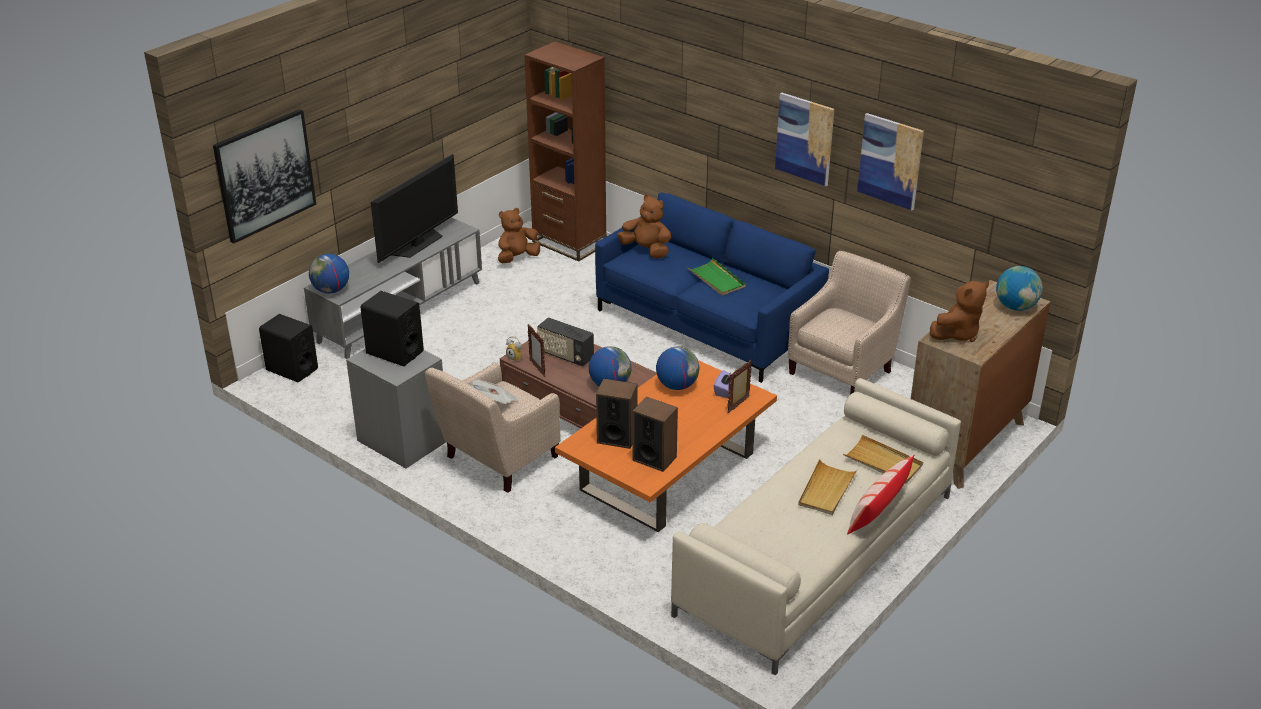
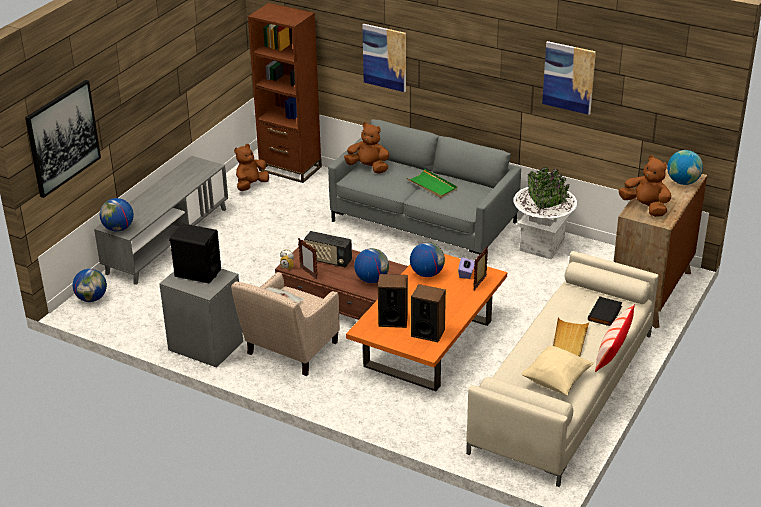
camera: 10 degrees left, 0 degrees up
black speaker [259,314,318,382] -> globe [72,269,107,302]
television [371,154,458,263] -> none
blue sofa [595,192,829,383] -> grey sofa [328,119,521,255]
picture [775,92,834,186] -> picture moved to [362,24,406,92]
beige armchair [787,251,911,394] -> white planter [513,167,577,259]
beige tray [843,435,923,484] -> black book [588,296,622,326]
brown plush toy [930,281,989,342] -> brown plush toy turned 90 degrees counterclockwise [618,155,671,217]
none -> beige pillow [522,346,594,395]

